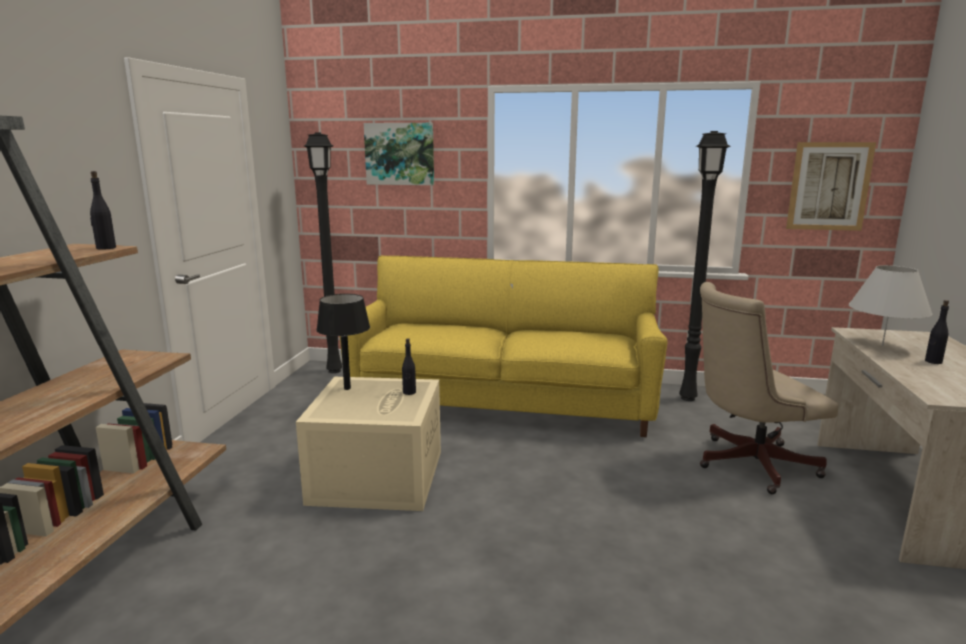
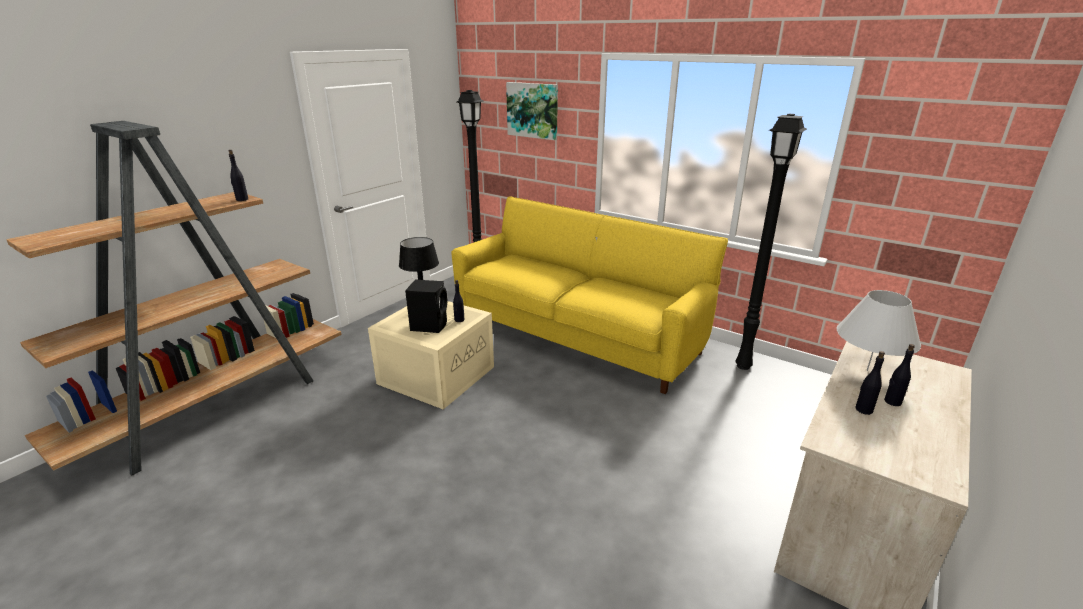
camera: 25 degrees right, 10 degrees up
beige office chair [700,282,838,494] -> none
picture [786,142,876,231] -> none
none -> black speaker [405,280,448,333]
none -> black bottle [856,351,885,415]

